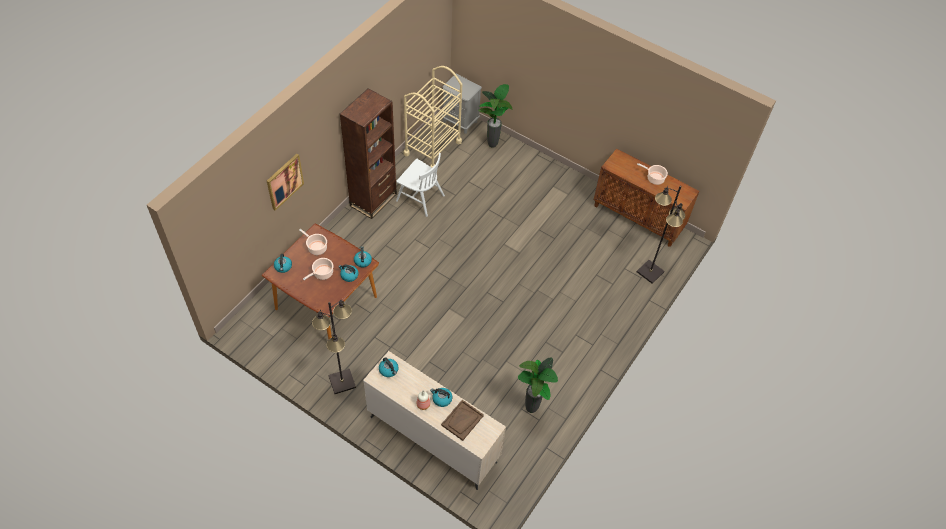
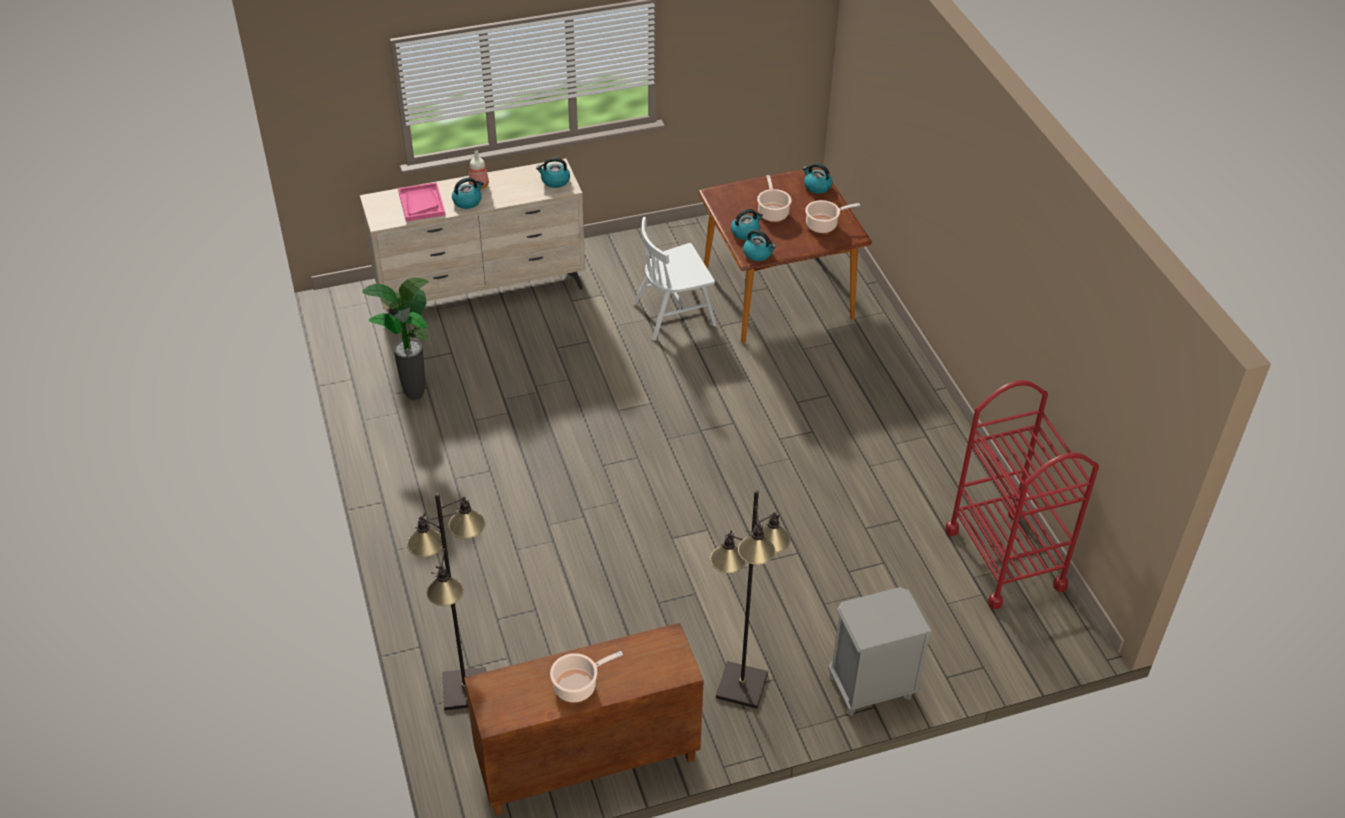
camera: 130 degrees right, 10 degrees down
picture [267,154,304,211] -> none
black floor lamp [312,300,356,394] -> black floor lamp moved to [710,490,791,709]
brown bookcase [340,88,397,219] -> none
white chair [396,153,445,217] -> white chair moved to [633,217,716,340]
beige cart [403,66,462,168] -> red cart [945,380,1099,609]
brown tray [441,400,484,441] -> pink tray [398,182,445,222]
grey nightstand [442,74,482,134] -> grey nightstand moved to [828,587,933,716]
potted plant [478,84,512,148] -> none

